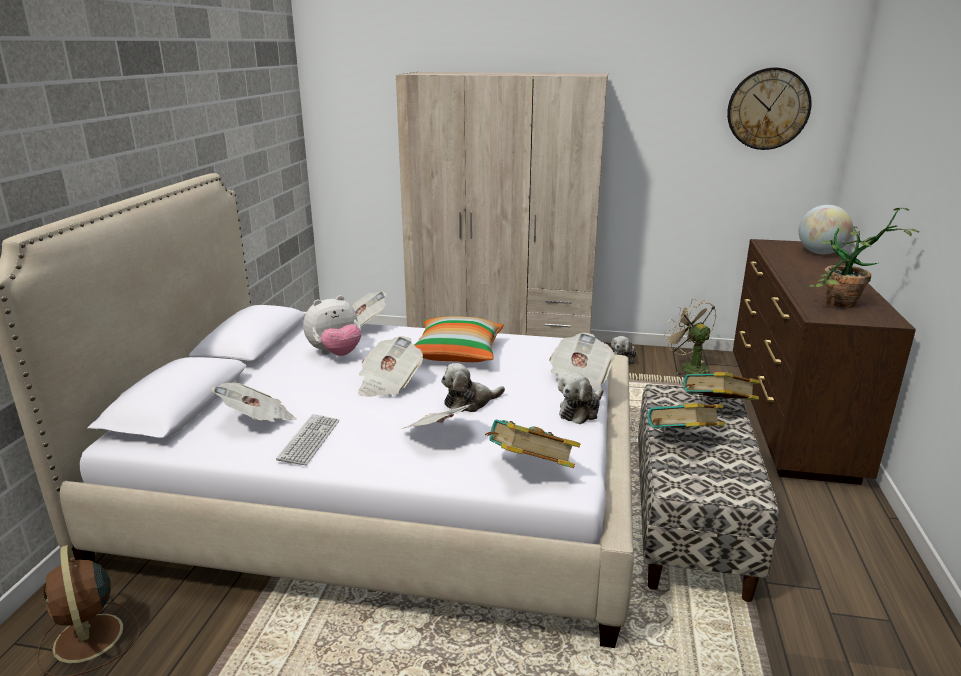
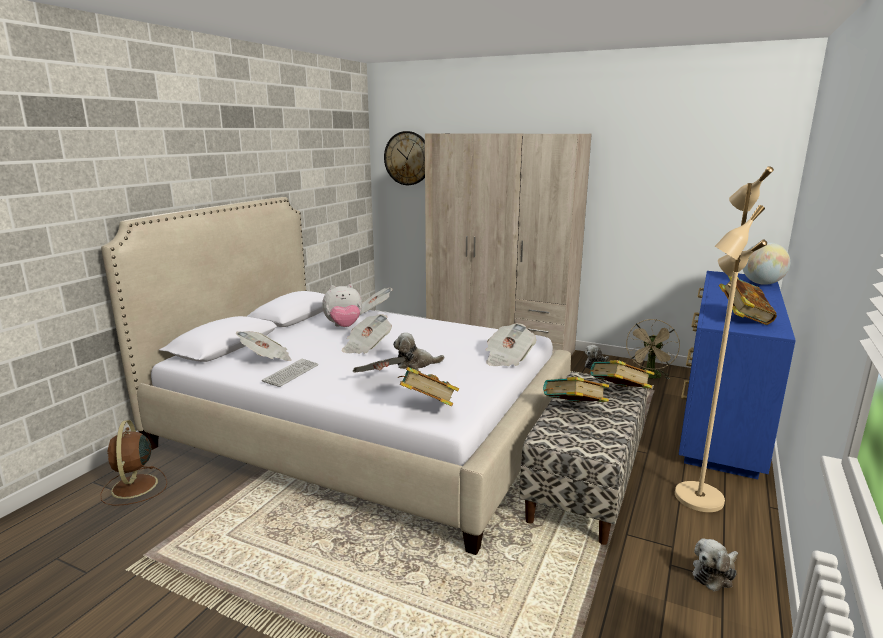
camera: 15 degrees right, 5 degrees down
pillow [414,316,504,362] -> none
plush toy [559,373,603,424] -> plush toy moved to [693,538,738,591]
beige fan [664,299,716,376] -> beige fan turned 135 degrees counterclockwise [625,319,680,379]
wall clock [727,67,812,150] -> wall clock moved to [384,131,425,185]
brown dresser [733,239,916,485] -> blue dresser [679,271,796,479]
potted plant [808,208,919,308] -> book [719,276,777,325]
none -> beige floor lamp [675,166,774,512]

